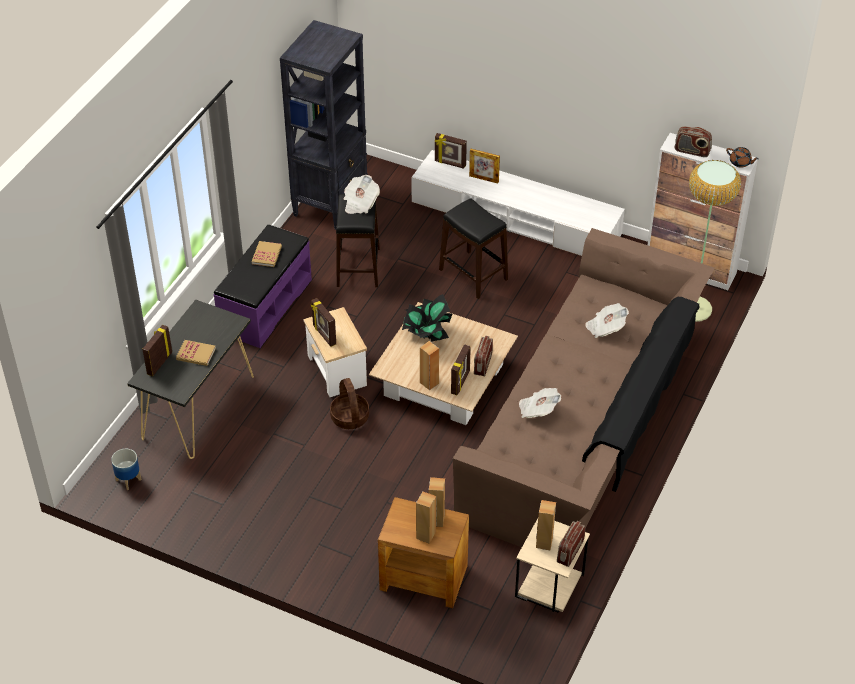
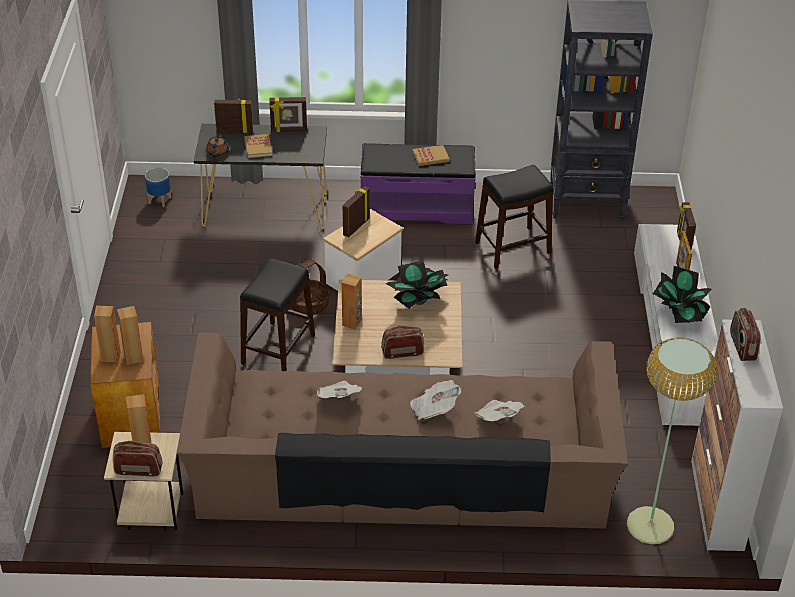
camera: 65 degrees right, 5 degrees down
newspaper [344,175,380,214] -> newspaper moved to [410,380,461,420]
black stool [439,198,508,299] -> black stool moved to [240,258,315,371]
picture frame [451,344,471,395] -> picture frame moved to [269,97,307,132]
brown teapot [726,147,759,167] -> brown teapot moved to [206,134,229,157]
none -> potted plant [653,266,712,323]

